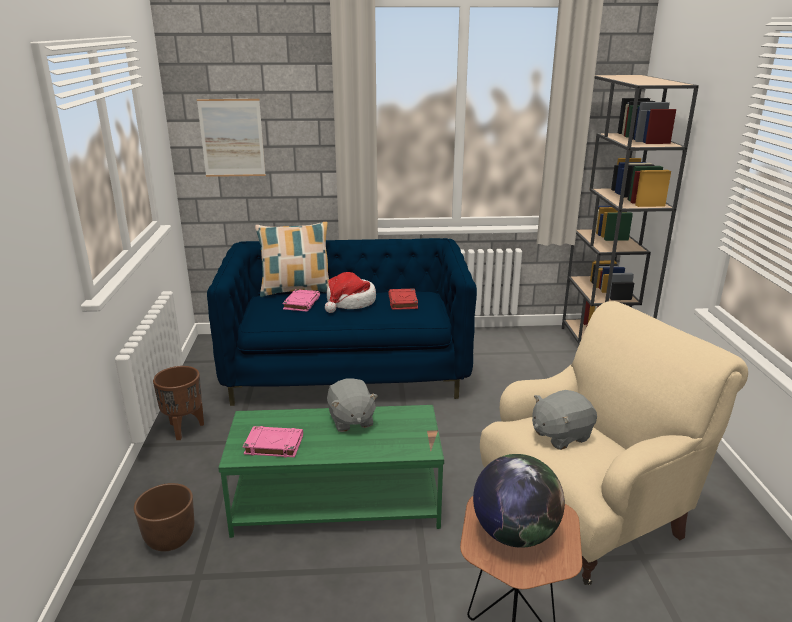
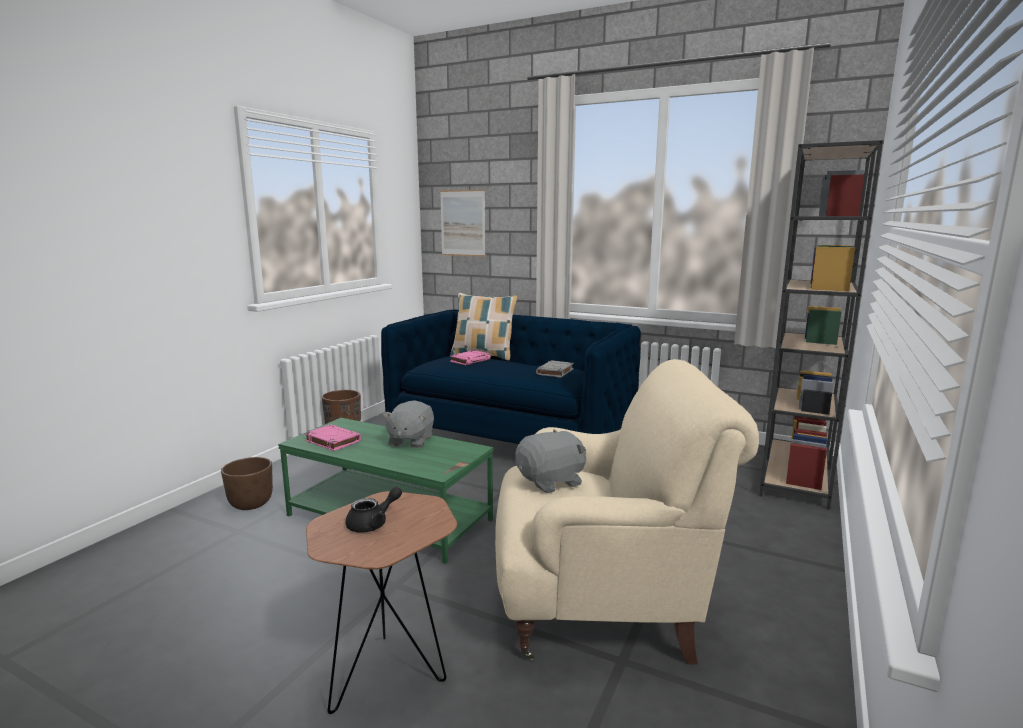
camera: 30 degrees right, 10 degrees down
hat [325,272,376,313] -> none
red book [388,289,418,310] -> grey book [536,360,574,378]
globe [473,454,565,548] -> black teapot [346,487,402,533]
grey plush toy [532,390,597,450] -> grey plush toy turned 150 degrees clockwise [515,429,586,493]

